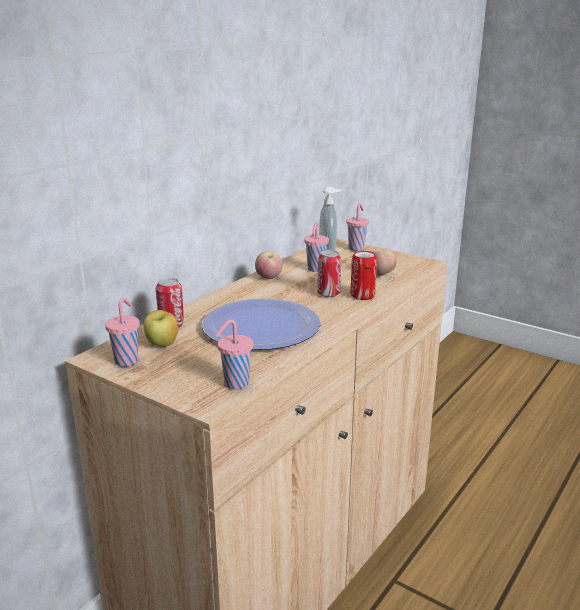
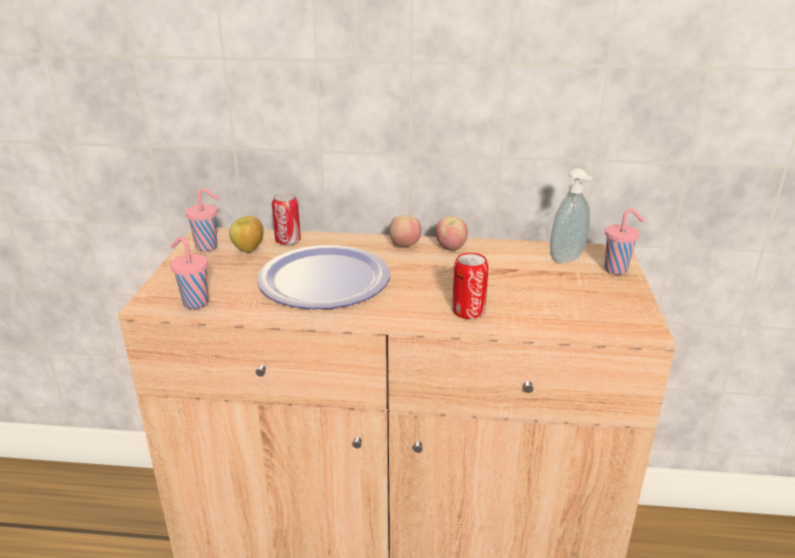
camera: 60 degrees right, 5 degrees up
pink cup [304,222,329,272] -> none
can [318,250,341,297] -> none
apple [373,249,396,276] -> apple moved to [389,215,422,246]

